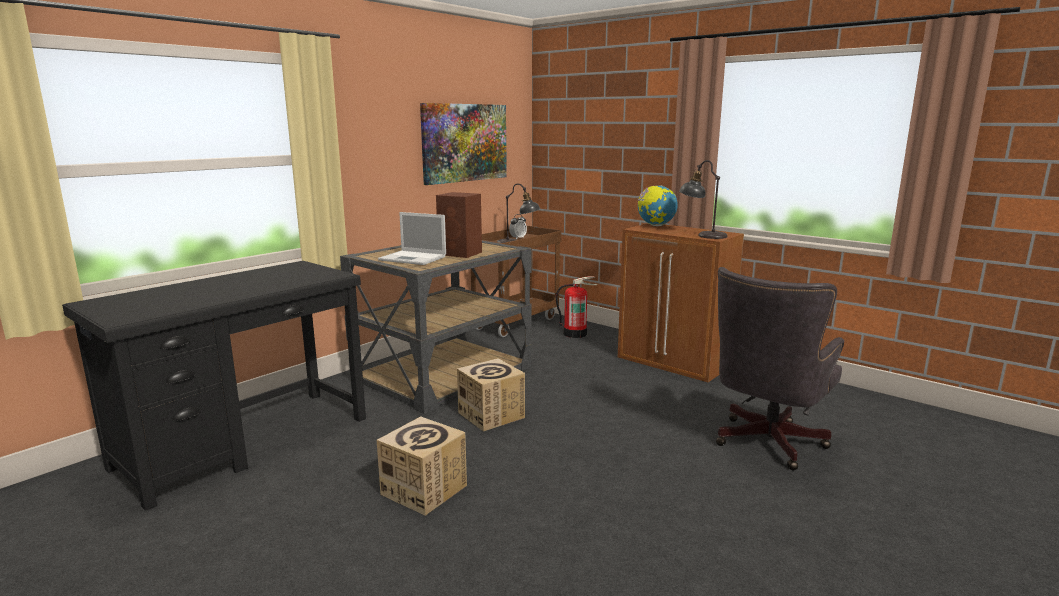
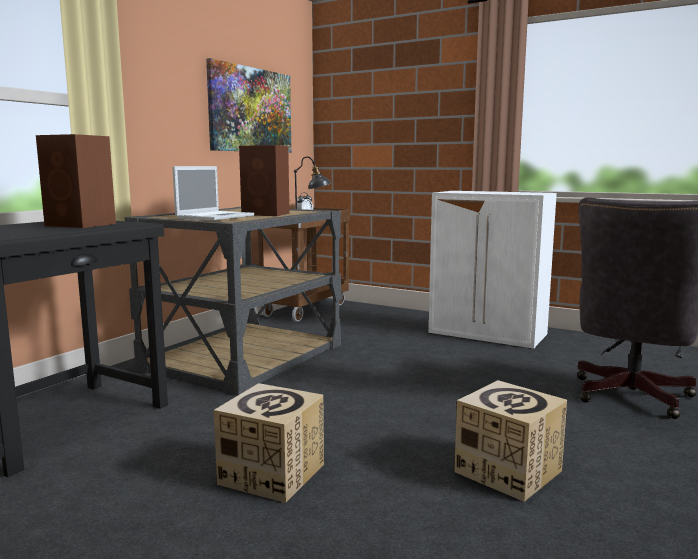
camera: 10 degrees left, 5 degrees down
laptop [378,212,446,265] -> laptop turned 75 degrees counterclockwise [172,166,254,220]
cardboard box [457,358,525,432] -> cardboard box moved to [454,380,567,502]
fire extinguisher [555,276,597,338] -> none
brown cabinet [618,223,744,382] -> white cabinet [428,191,557,348]
globe [638,185,678,226] -> none
grey table lamp [679,160,728,239] -> none
none -> brown speaker [36,134,116,228]

